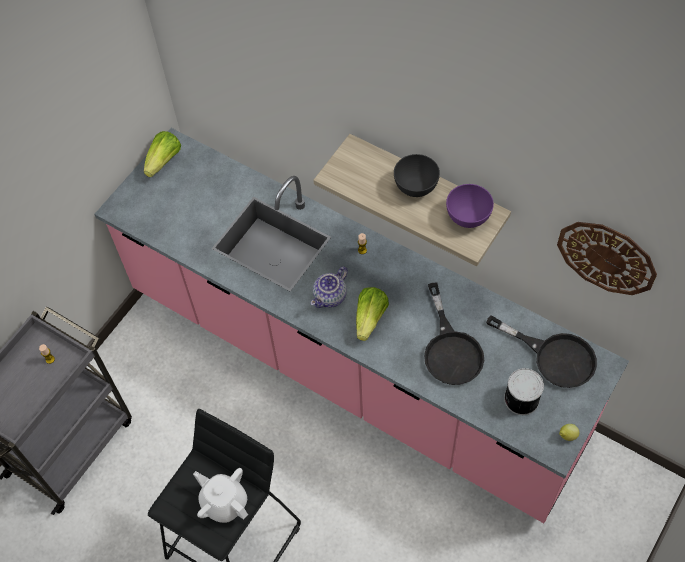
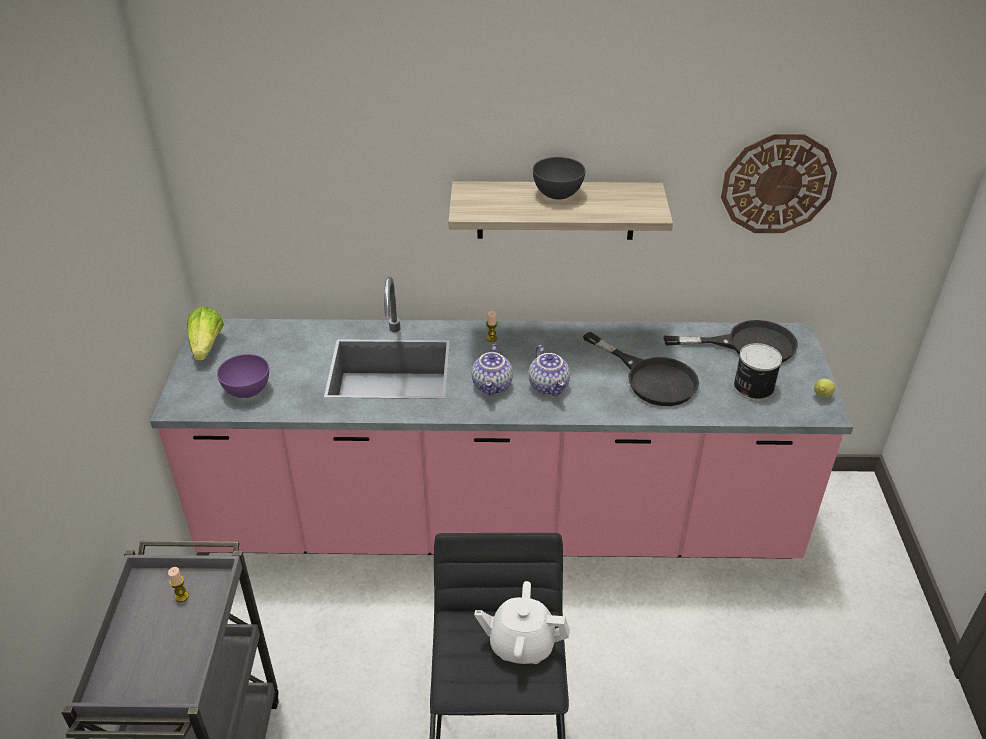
camera: 35 degrees left, 20 degrees down
lettuce [356,287,389,341] -> teapot [529,345,570,396]
purple bowl [446,184,494,228] -> purple bowl moved to [217,354,269,398]

